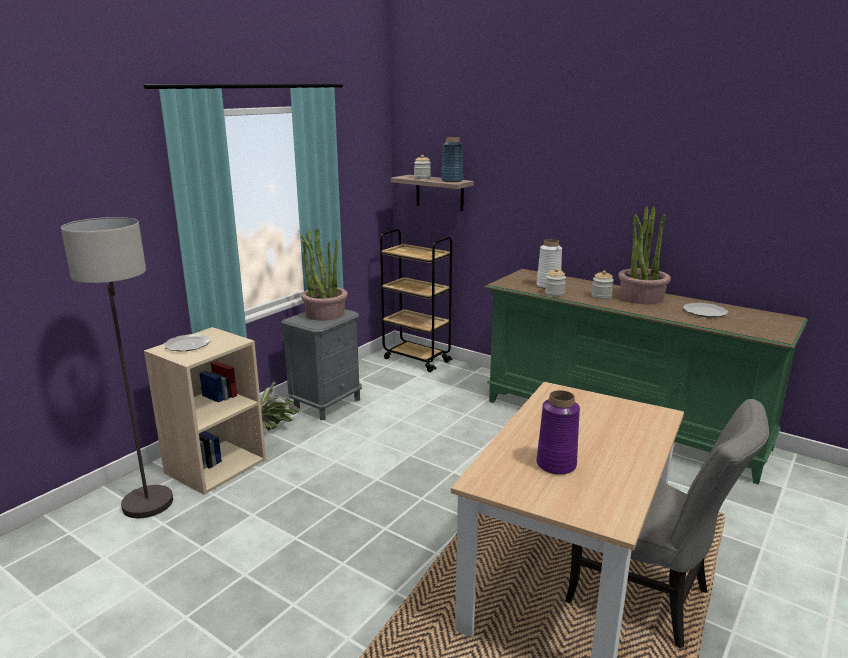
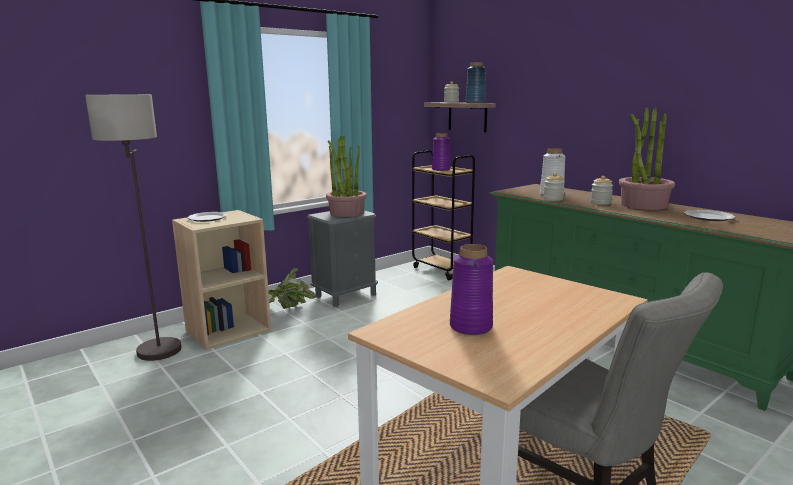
camera: 15 degrees right, 5 degrees down
none -> purple vase [432,133,450,171]

